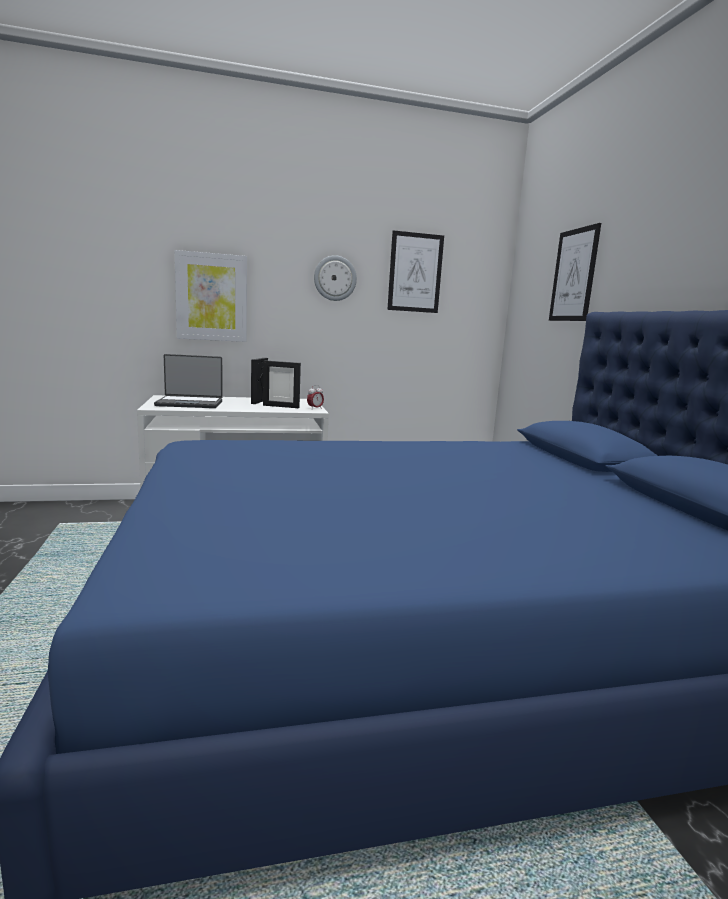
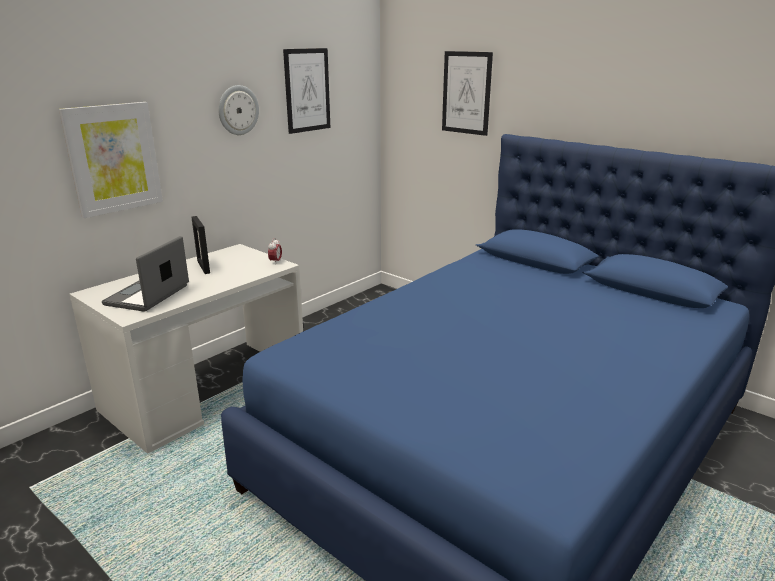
camera: 35 degrees left, 10 degrees up
laptop [154,354,223,408] -> laptop turned 150 degrees clockwise [102,236,189,312]
picture frame [263,360,301,408] -> none

